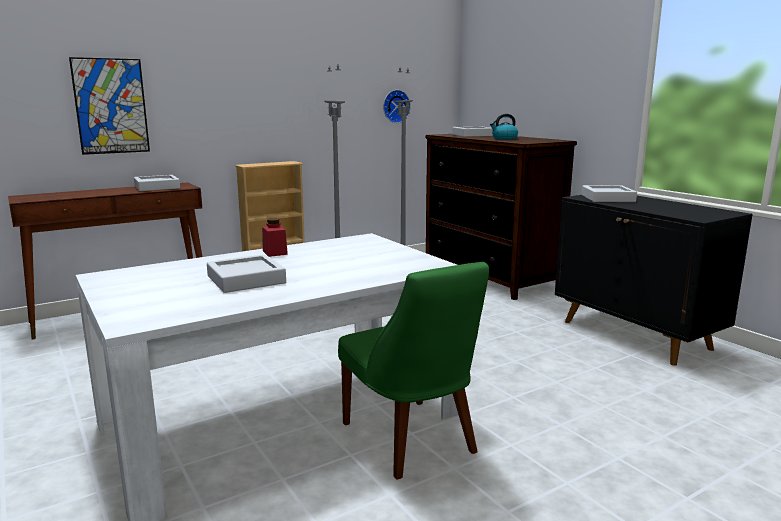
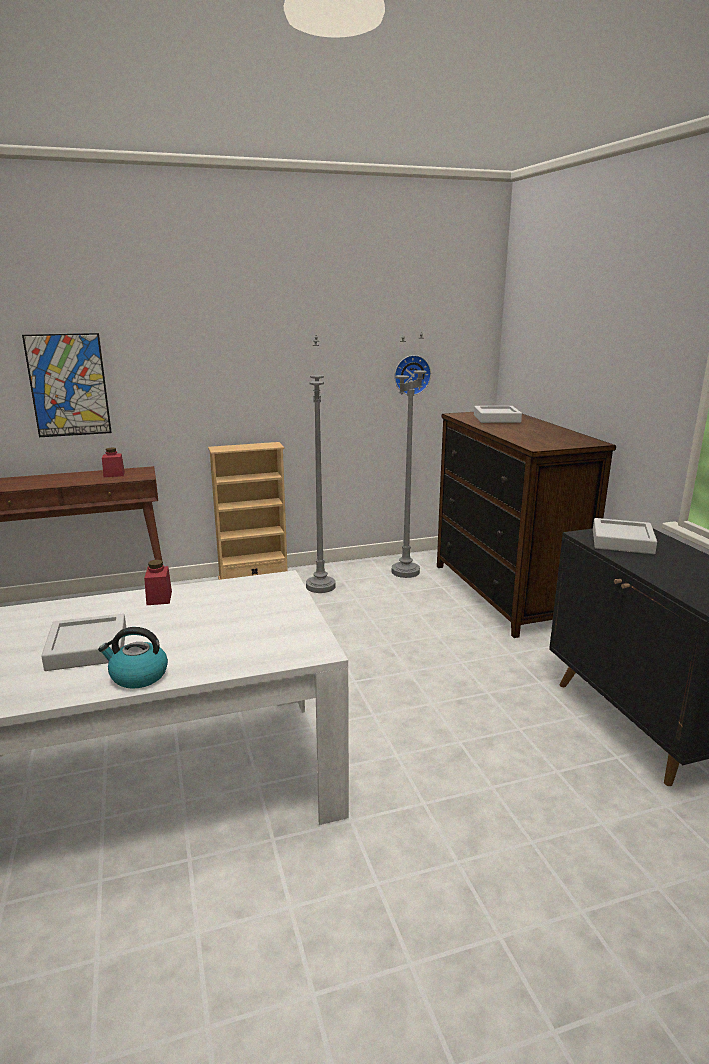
camera: 15 degrees right, 5 degrees up
grey tray [134,175,180,191] -> red jar [102,448,125,477]
green chair [338,262,489,480] -> none
kettle [490,114,518,139] -> kettle moved to [98,627,168,689]

